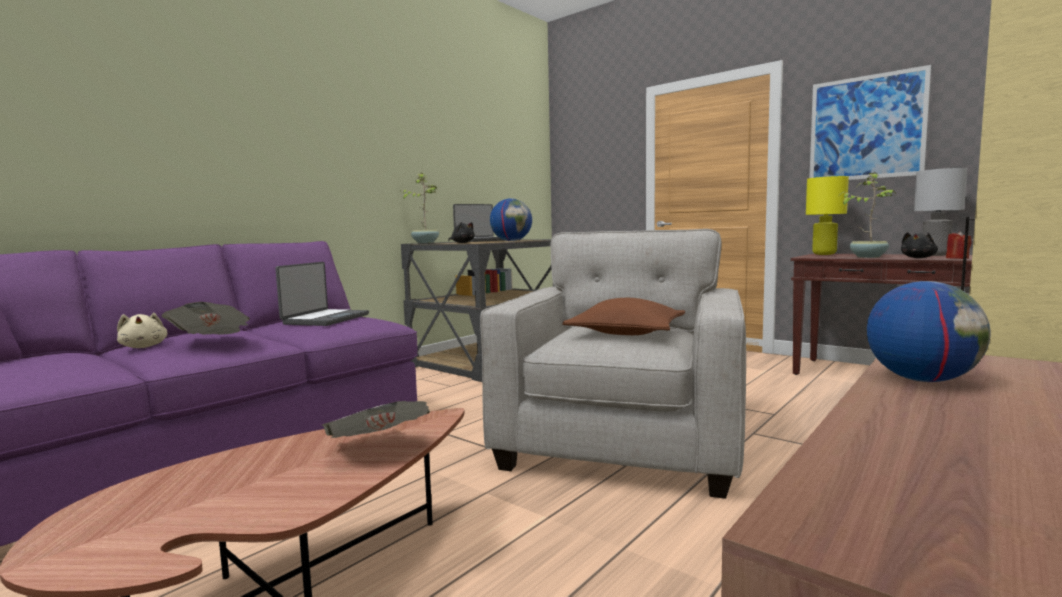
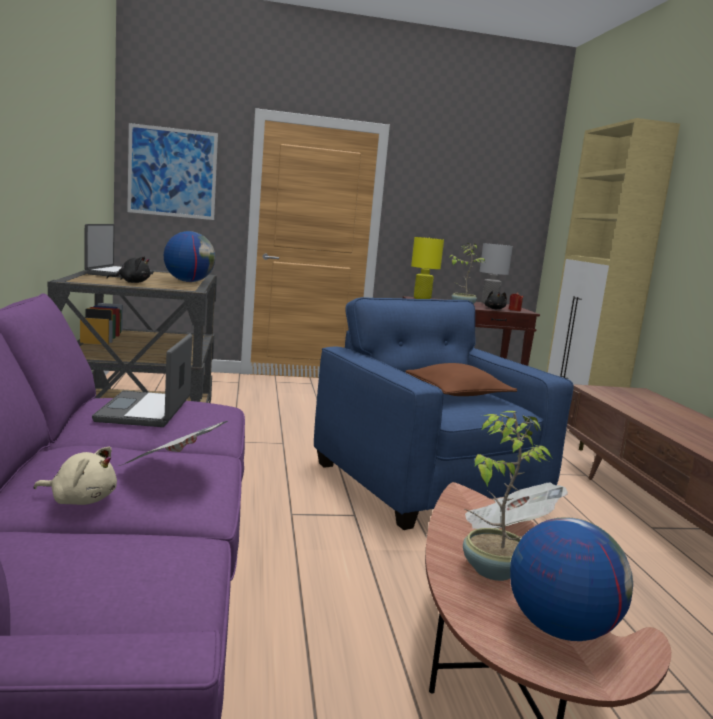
camera: 50 degrees left, 5 degrees up
laptop [275,262,369,326] -> laptop turned 150 degrees counterclockwise [92,334,192,427]
potted plant [403,173,439,243] -> potted plant moved to [463,411,553,581]
grey armchair [480,229,746,499] -> blue armchair [314,297,574,530]
picture [809,65,931,180] -> picture moved to [127,123,218,220]
globe [867,281,990,382] -> globe moved to [510,517,633,641]

